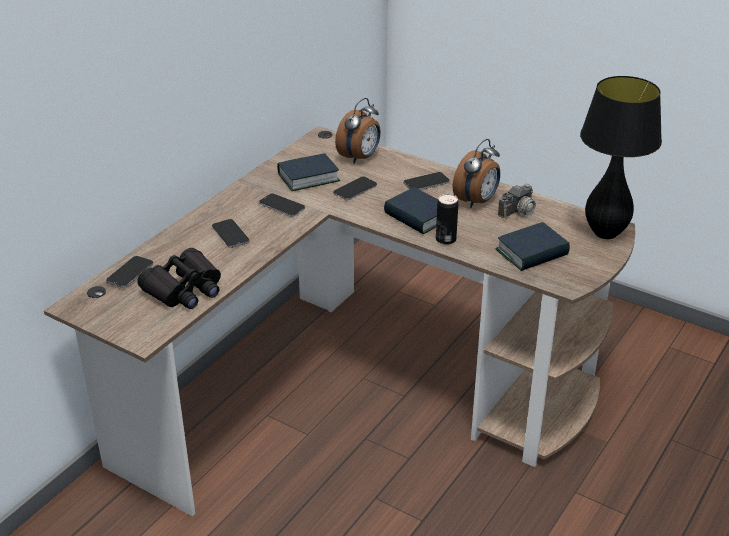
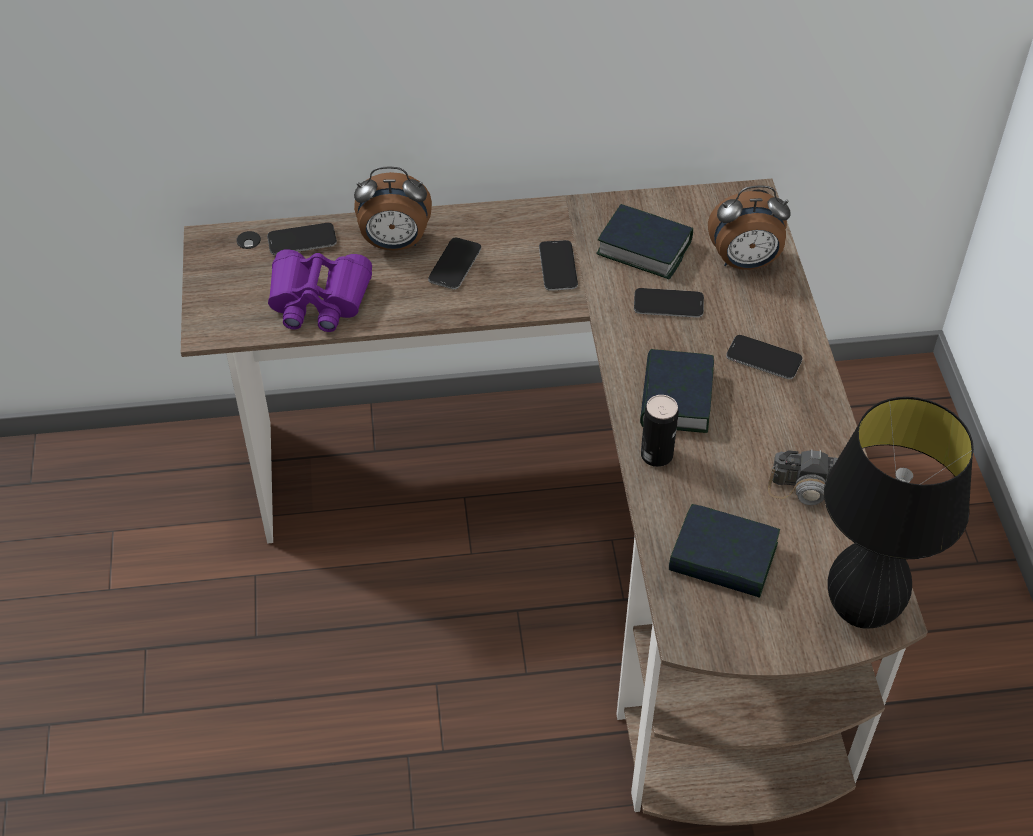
camera: 50 degrees right, 15 degrees up
black binoculars [137,248,221,309] -> purple binoculars [268,249,372,332]
alarm clock [453,139,500,208] -> alarm clock moved to [354,166,432,251]

